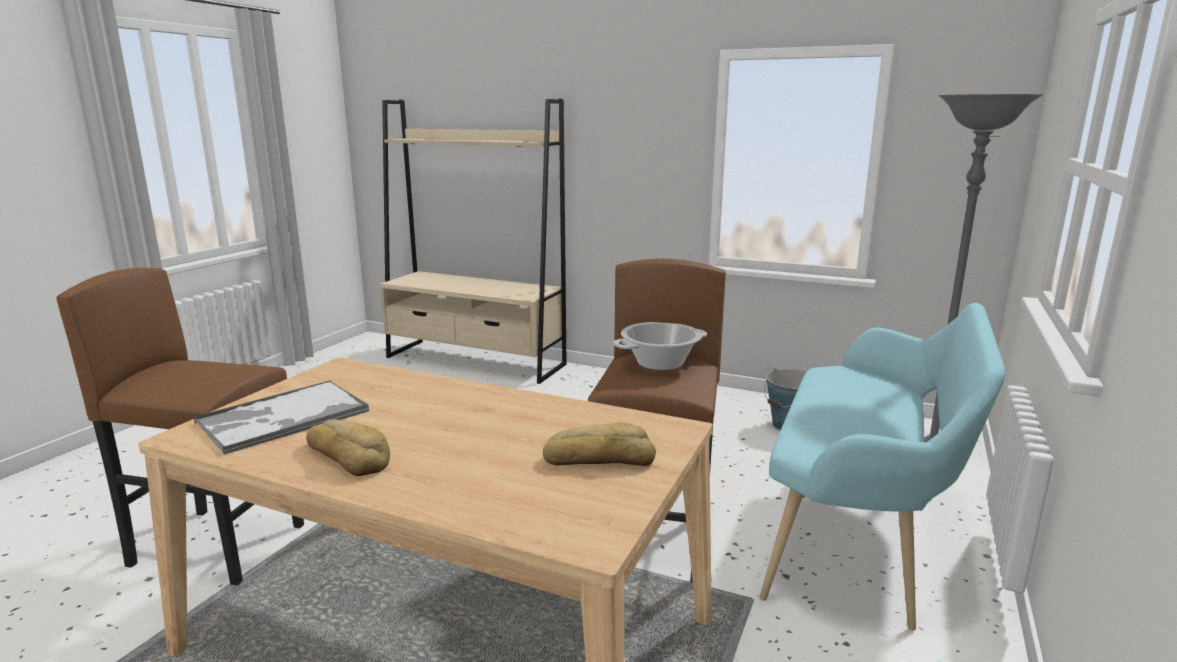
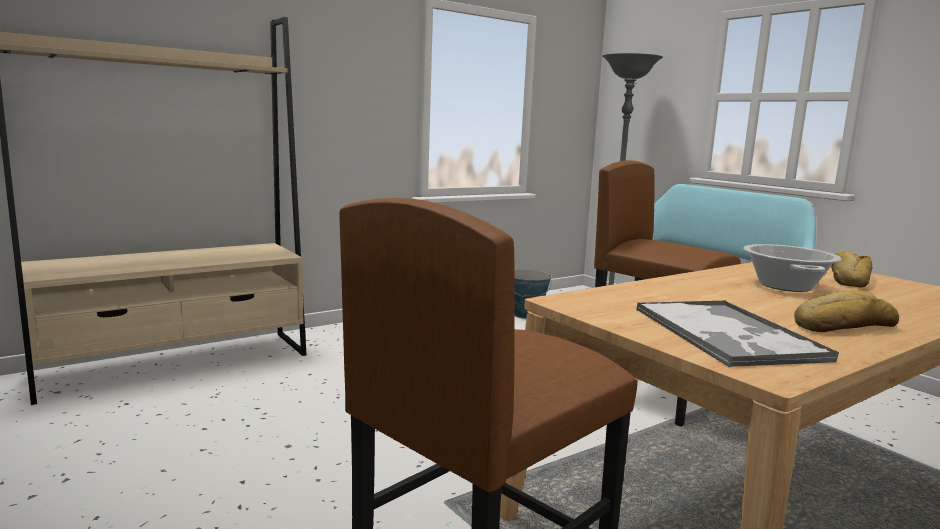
camera: 60 degrees left, 5 degrees down
cooking pot [613,322,707,370] -> cooking pot moved to [743,244,841,292]

